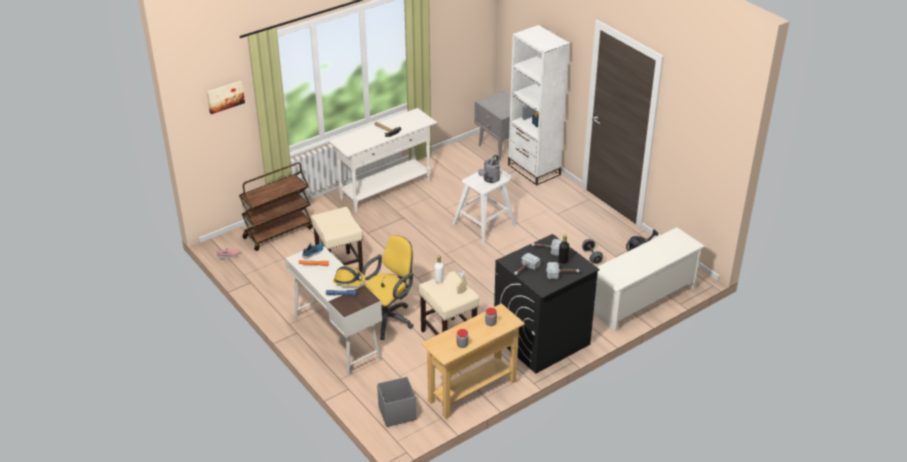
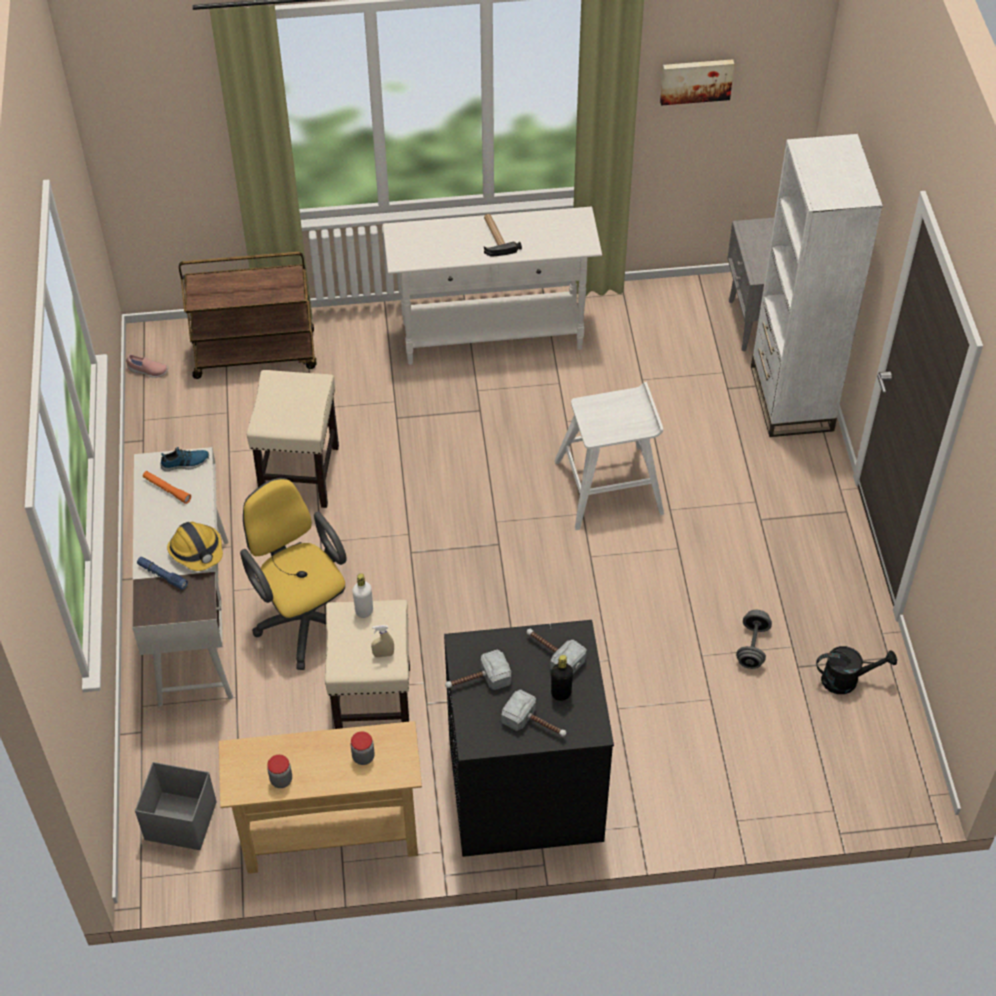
camera: 30 degrees right, 15 degrees up
picture [207,80,245,114] -> picture moved to [660,59,734,106]
yellow office chair [362,235,413,340] -> yellow office chair turned 105 degrees counterclockwise [240,478,347,670]
grey watering can [478,155,500,183] -> none
white shoe rack [593,227,705,331] -> none

